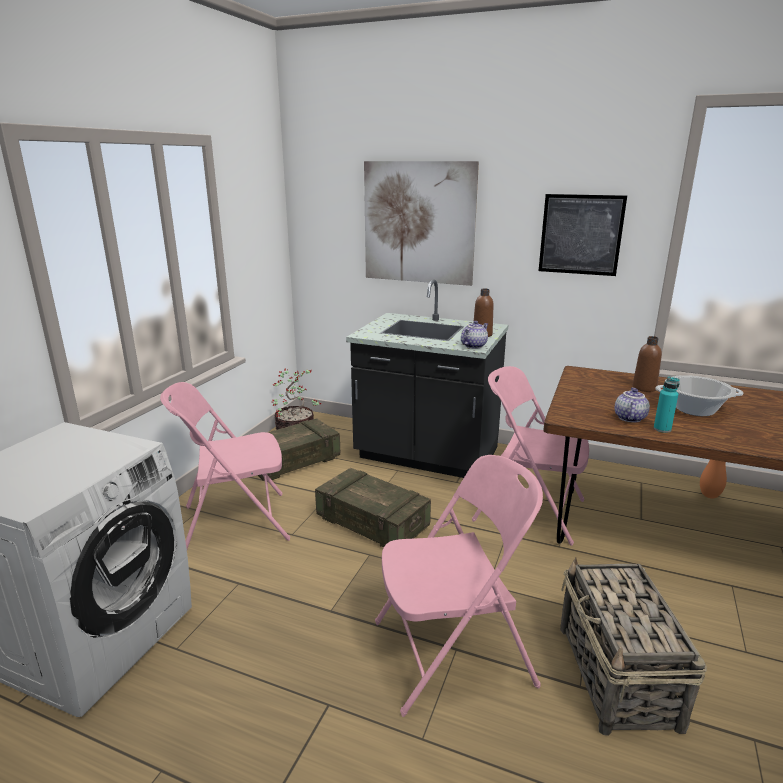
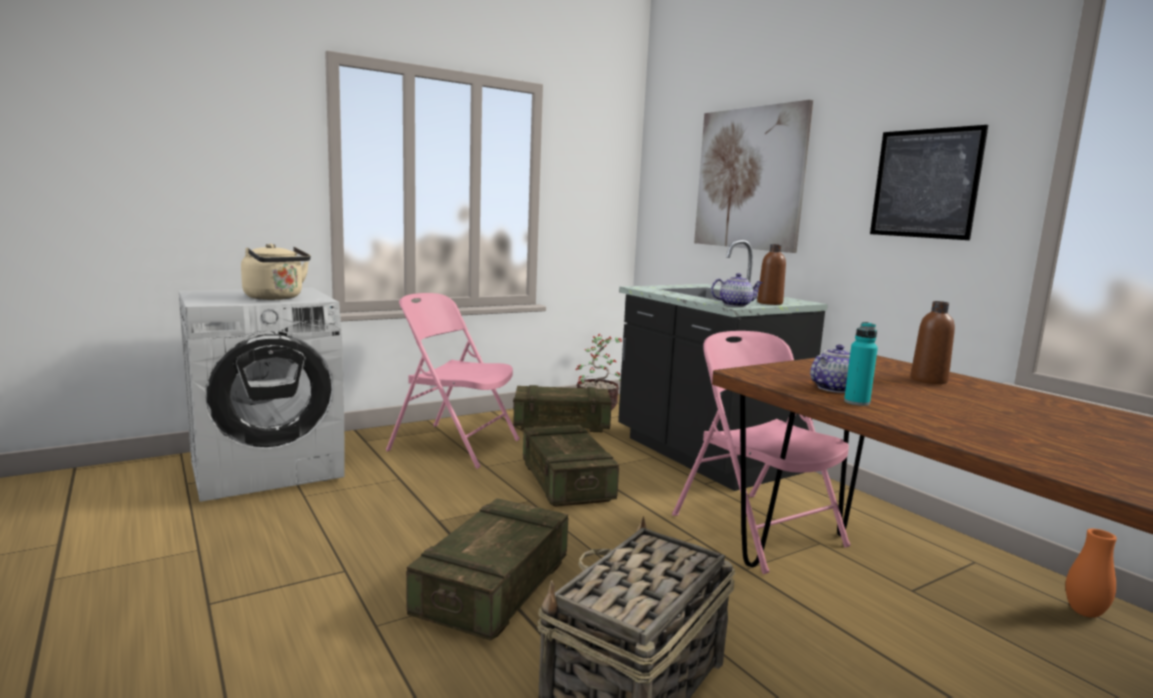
camera: 35 degrees right, 10 degrees down
pink chair [375,455,543,717] -> crate [406,498,568,641]
cooking pot [656,375,743,416] -> none
none -> beige kettle [241,244,311,300]

